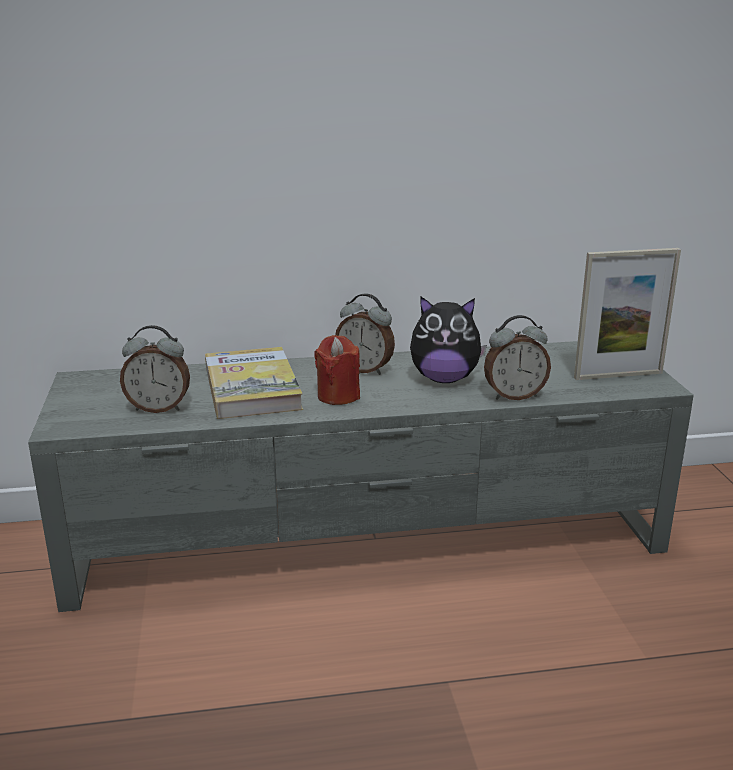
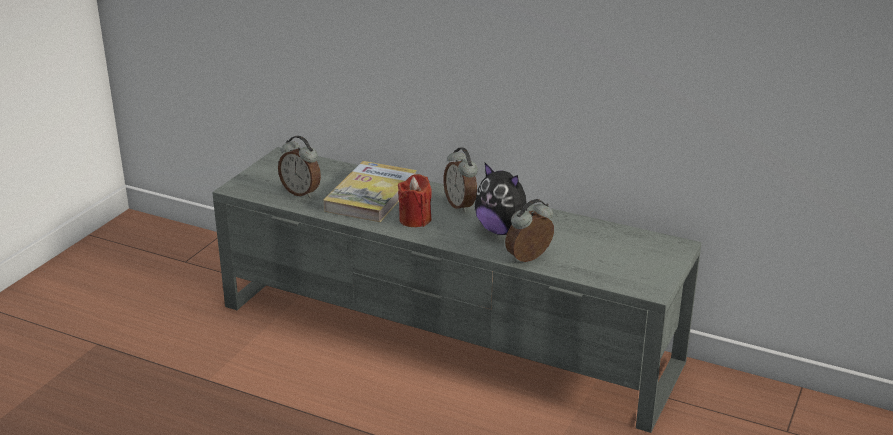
camera: 35 degrees right, 5 degrees up
alarm clock [484,315,551,400] -> alarm clock turned 120 degrees clockwise [505,199,554,263]
picture frame [574,248,681,380] -> none

